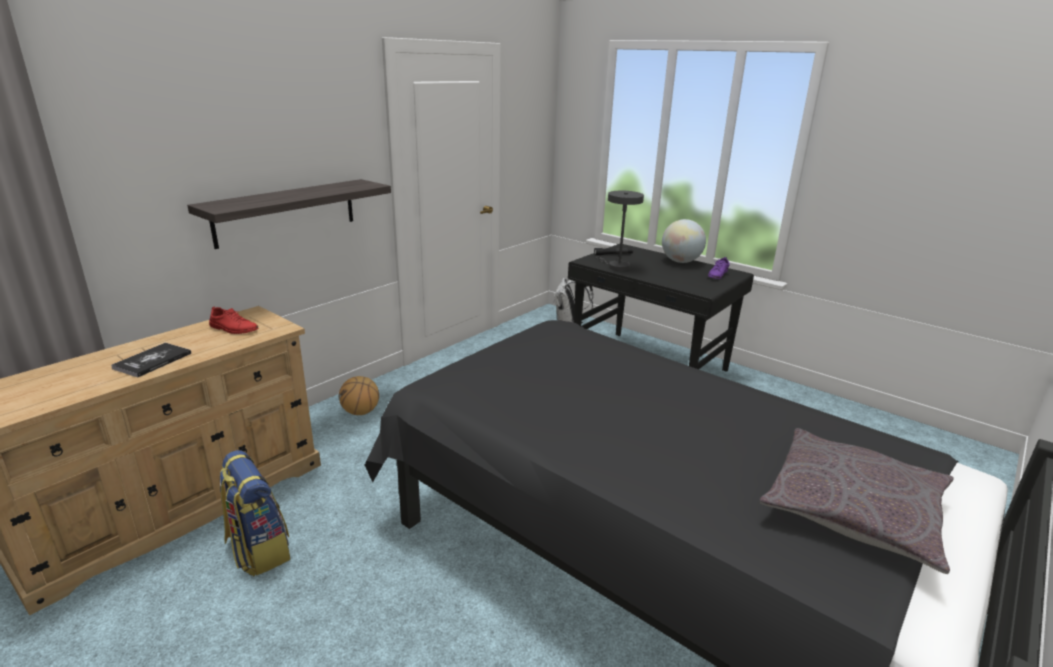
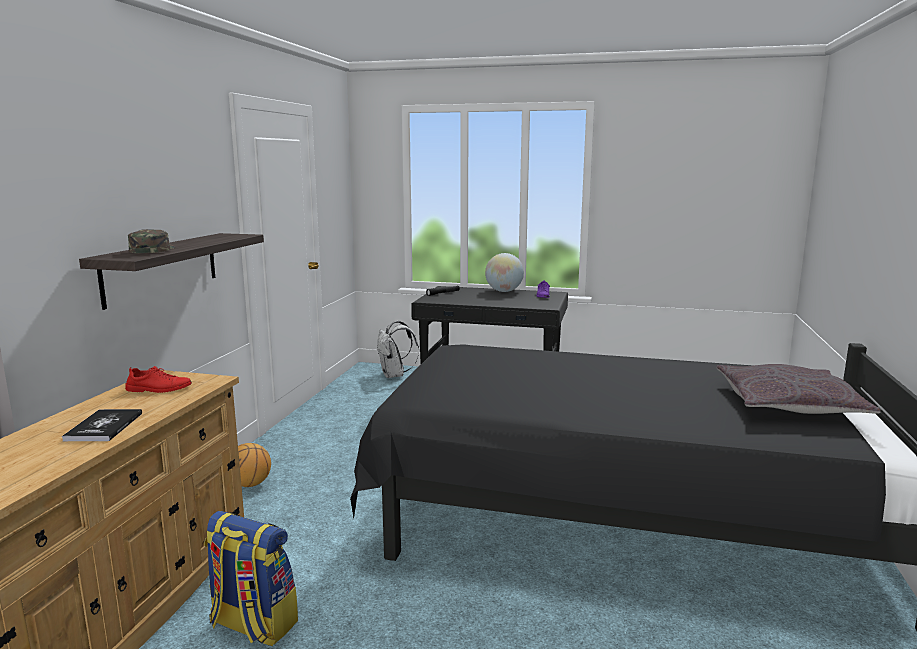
camera: 25 degrees left, 10 degrees down
grey table lamp [596,191,644,271] -> none
none -> green cap [128,229,175,253]

